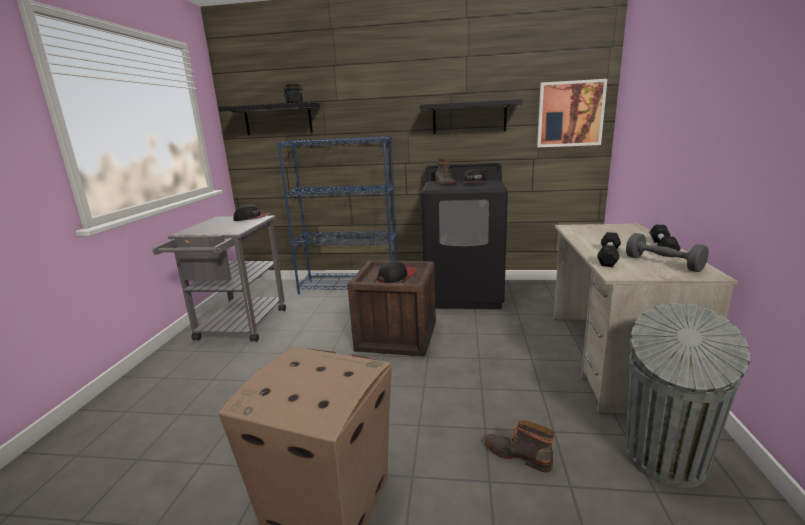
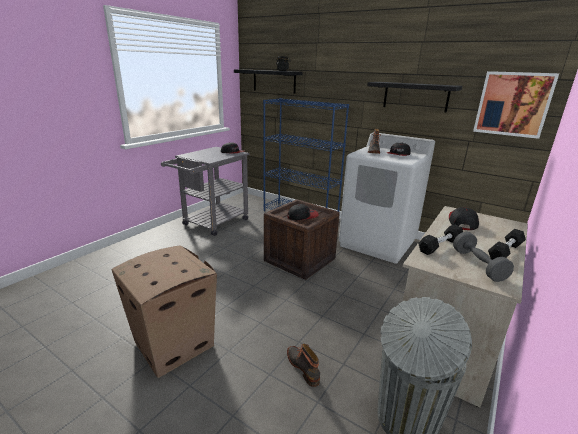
camera: 25 degrees right, 5 degrees up
black washing machine [421,163,508,309] -> white washing machine [339,132,435,264]
none -> cap [449,207,479,230]

